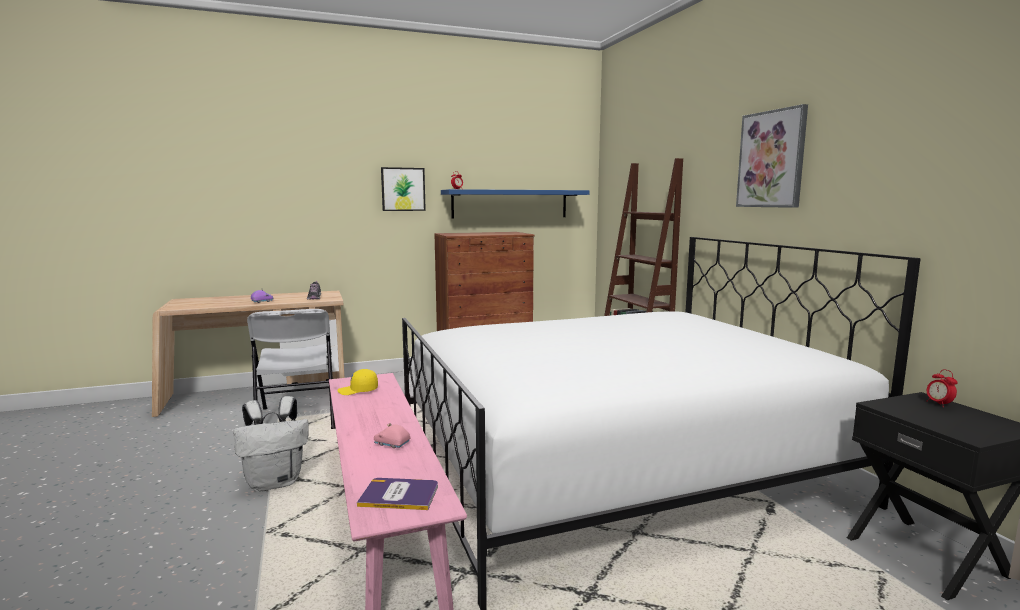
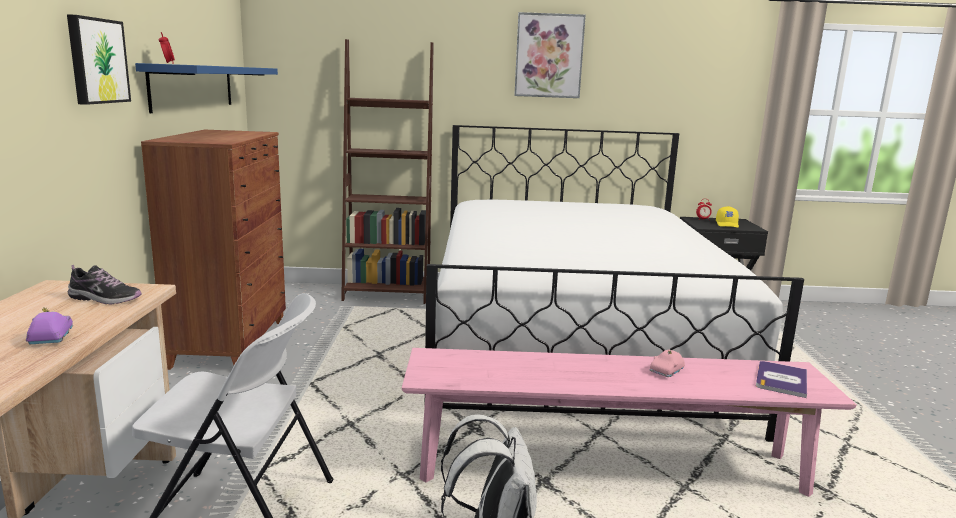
camera: 70 degrees left, 5 degrees up
yellow cap [337,369,378,395] -> yellow cap moved to [716,206,739,228]

